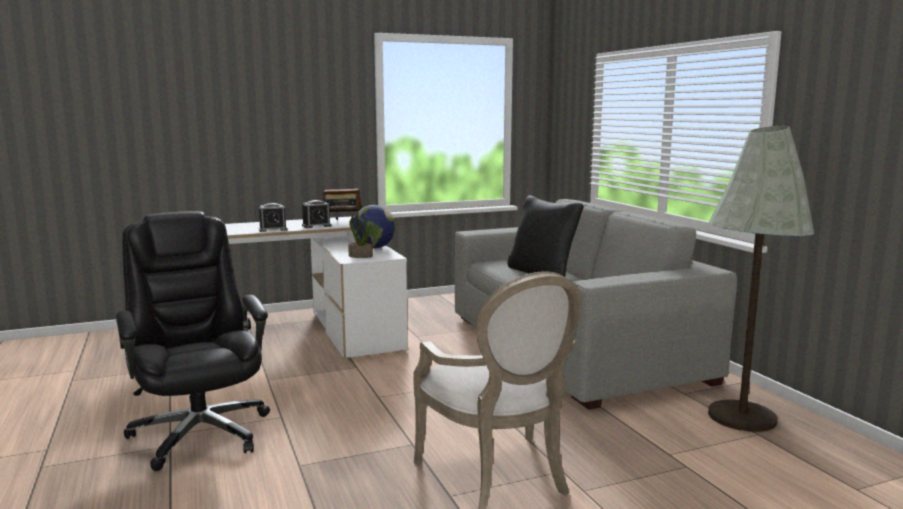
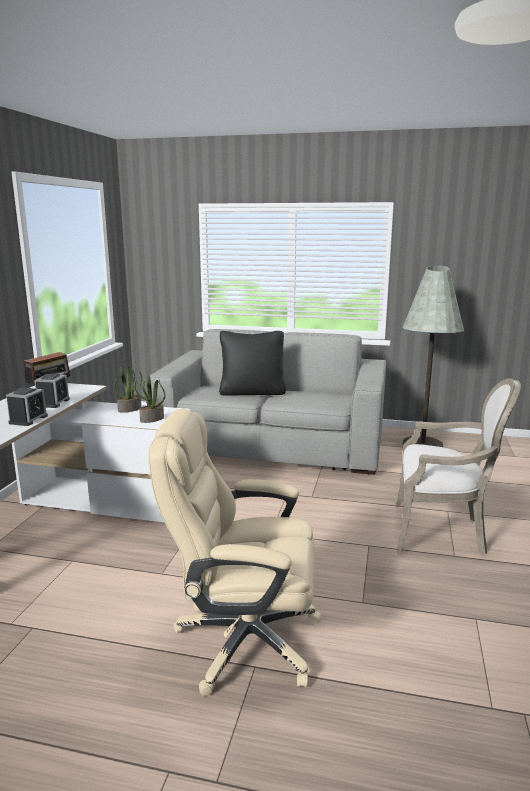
camera: 55 degrees left, 5 degrees up
black office chair [116,211,270,471] -> beige office chair [148,409,321,696]
globe [354,205,396,249] -> potted plant [114,366,142,413]

